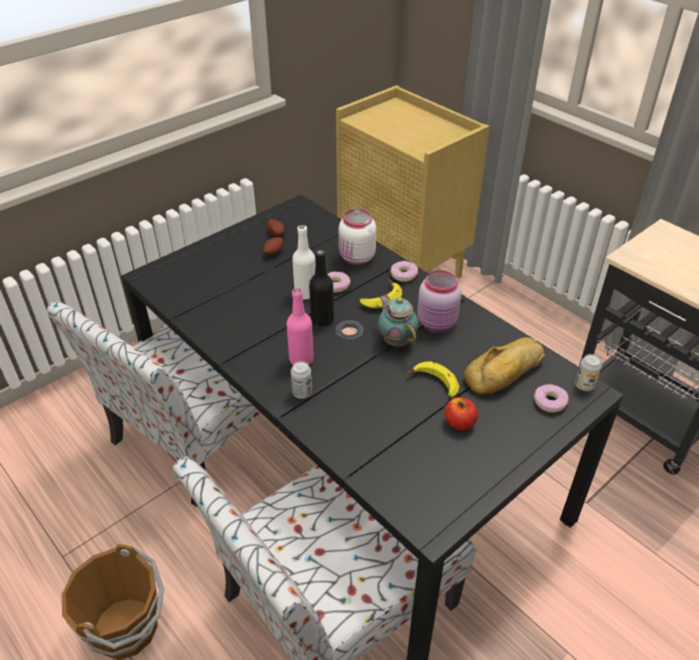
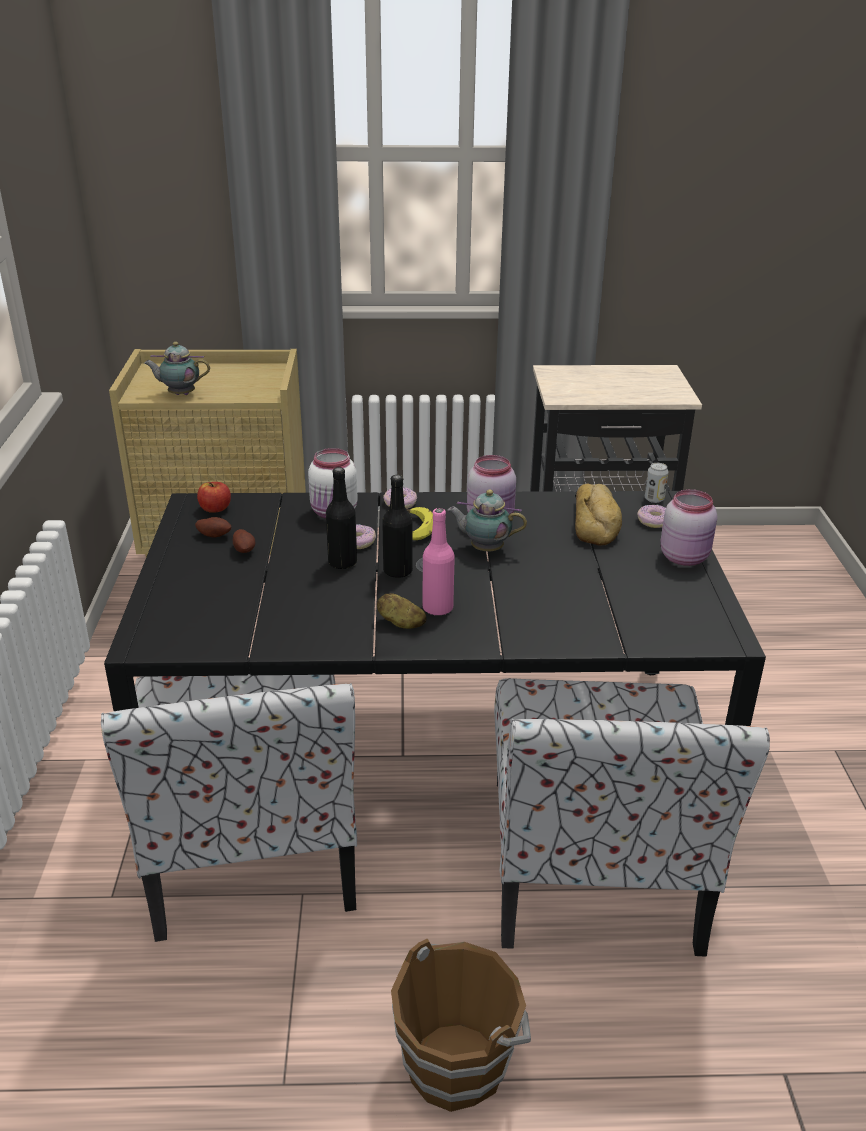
camera: 50 degrees left, 10 degrees down
can [291,361,312,399] -> none
white bottle [292,225,316,300] -> black bottle [326,467,357,569]
banana [407,361,459,398] -> none
apple [445,397,478,430] -> apple moved to [197,482,231,513]
none -> teapot [144,342,210,395]
none -> potato [377,593,426,629]
none -> pink jar [660,489,717,566]

